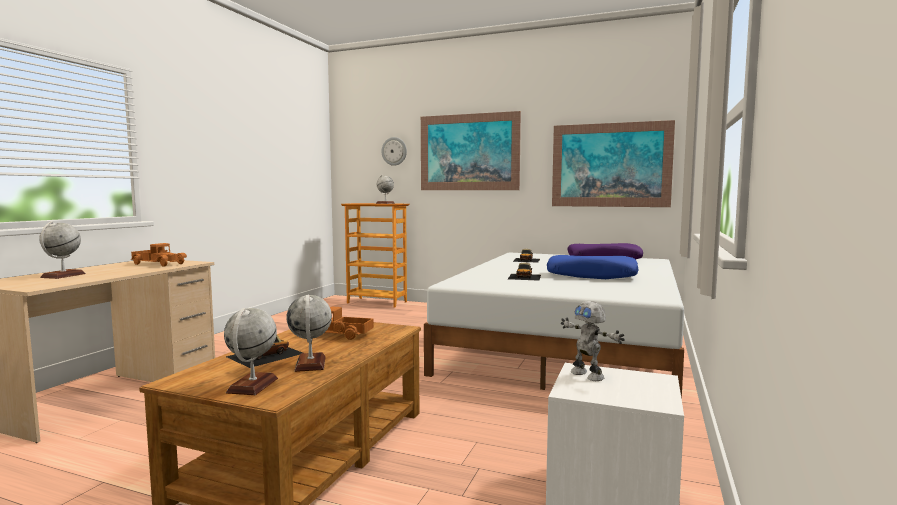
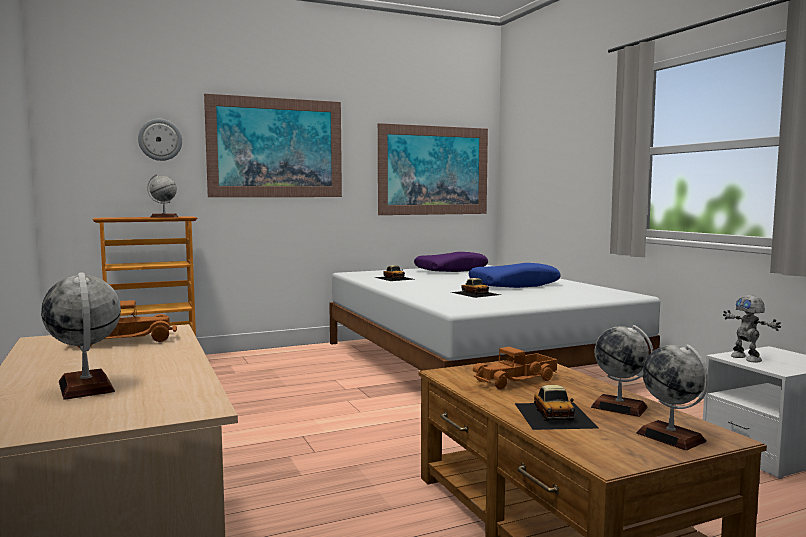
camera: 45 degrees left, 0 degrees up
toy robot [561,301,625,381] -> toy robot turned 60 degrees clockwise [723,295,781,363]

